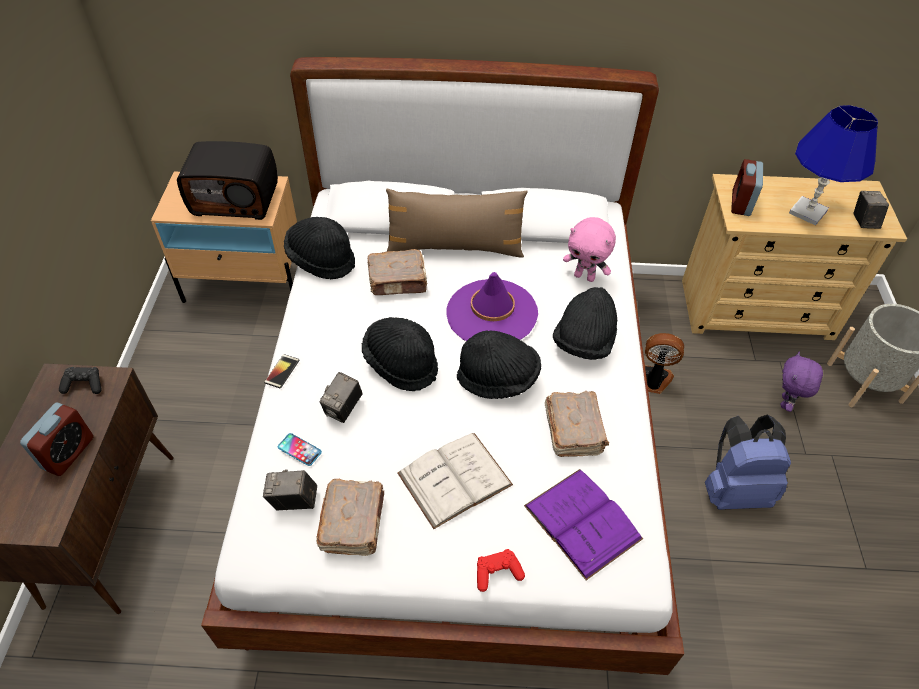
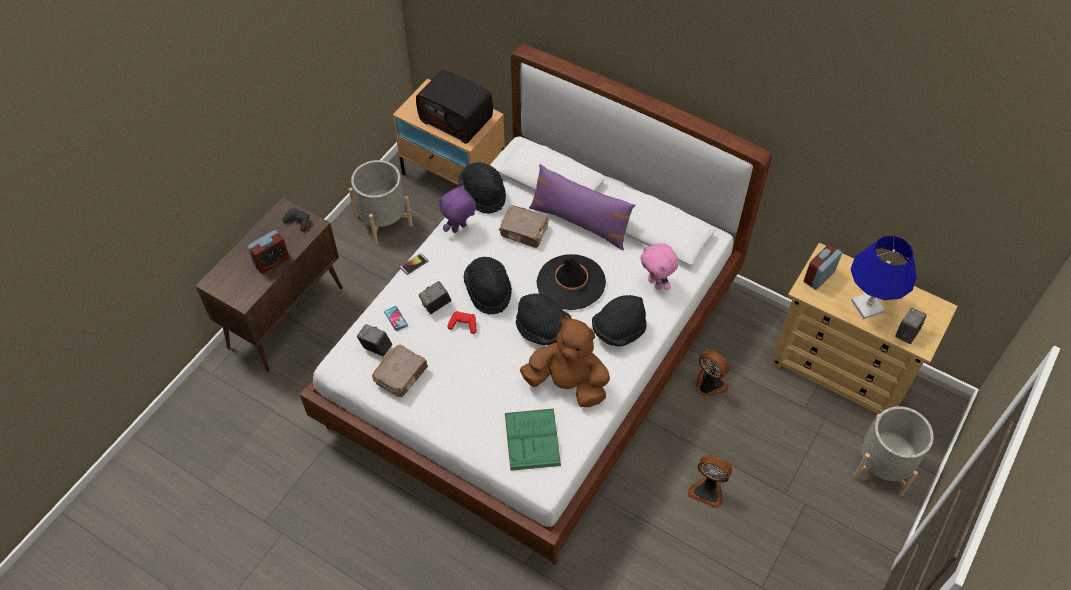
camera: 30 degrees right, 5 degrees up
brown pillow [386,189,528,258] -> purple pillow [529,164,635,250]
white book [397,433,513,529] -> none
purple hat [446,272,538,341] -> black hat [536,254,606,310]
red game controller [477,549,525,592] -> red game controller moved to [447,311,476,334]
purple book [524,469,643,580] -> green book [505,409,561,471]
brown book [544,391,609,457] -> brown plush toy [520,316,610,407]
blue backpack [705,414,791,510] -> fan [688,455,732,509]
purple plush toy [780,351,823,412] -> purple plush toy moved to [439,185,476,233]
none -> grey planter [349,160,413,244]

